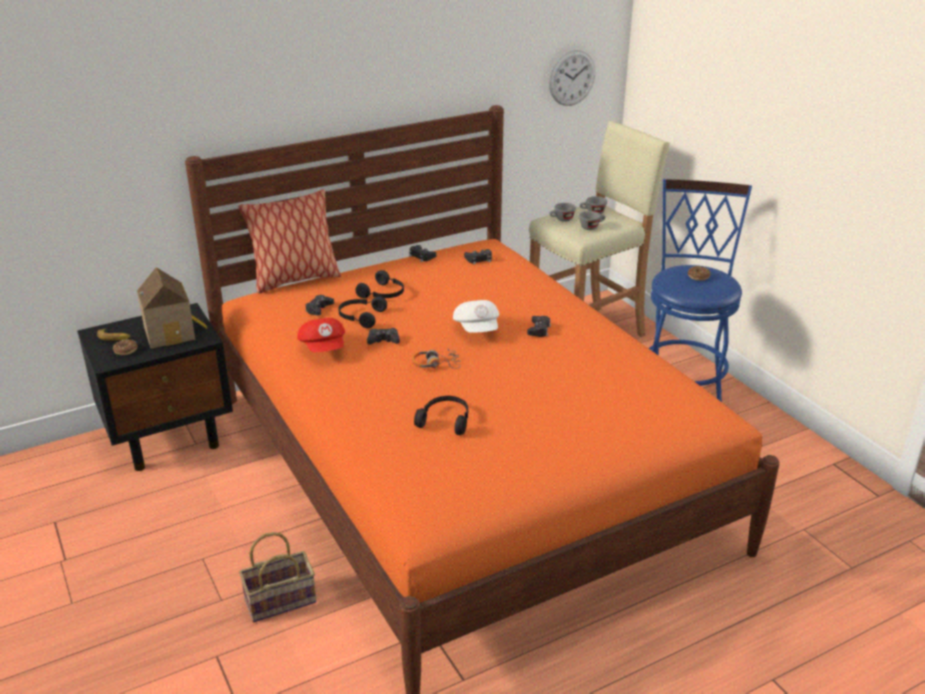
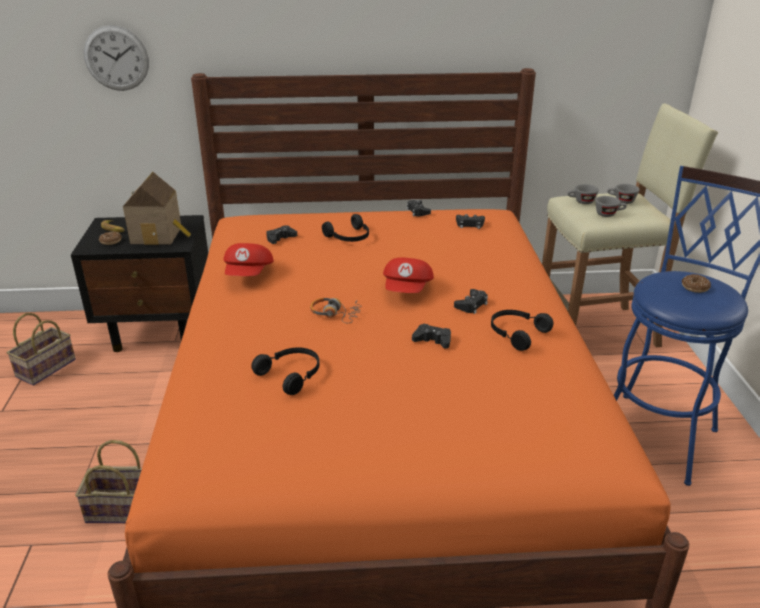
camera: 25 degrees right, 0 degrees up
pillow [238,190,341,293] -> none
black headphones [338,296,387,328] -> black headphones moved to [491,310,553,351]
black game controller [367,328,400,345] -> black game controller moved to [412,324,451,349]
white cap [453,300,499,333] -> red cap [383,257,434,293]
wall clock [549,50,595,106] -> wall clock moved to [84,25,149,91]
none -> basket [7,313,76,385]

